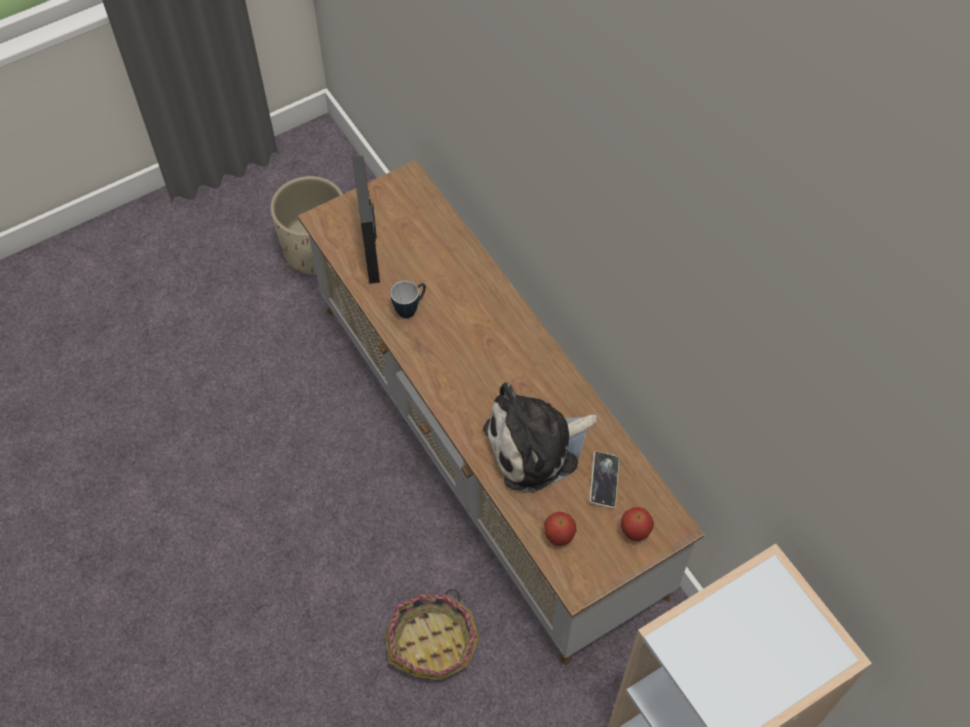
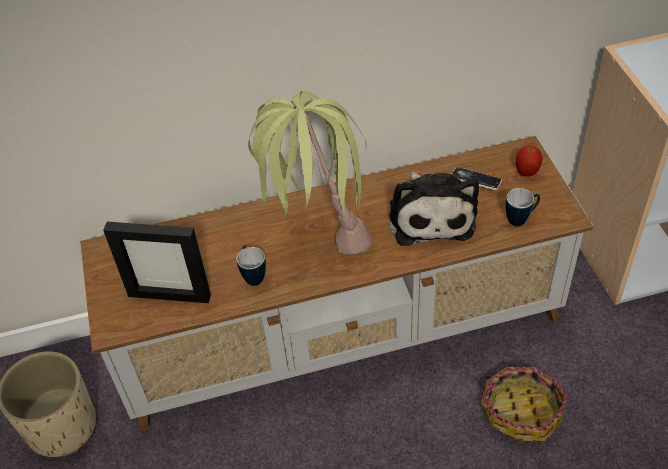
camera: 70 degrees left, 10 degrees down
apple [544,512,576,546] -> mug [506,188,540,226]
none -> potted plant [248,91,371,255]

